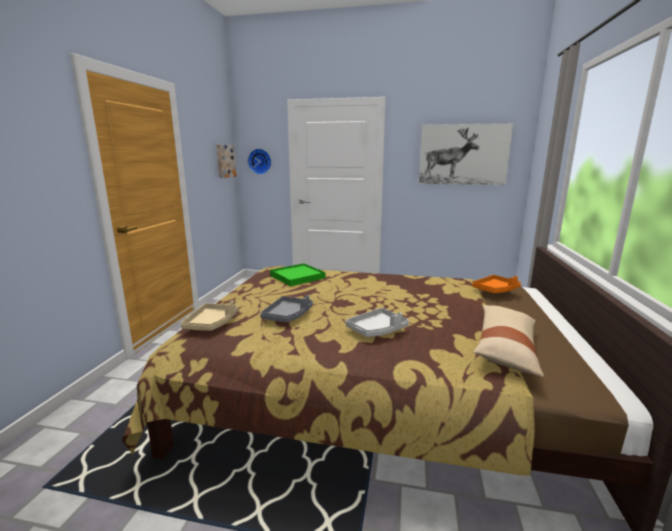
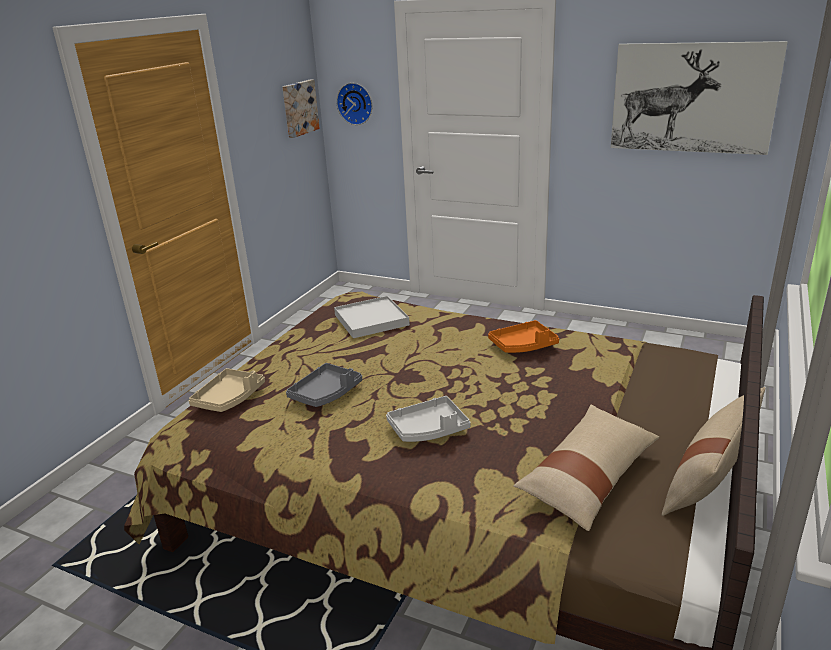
camera: 15 degrees right, 10 degrees up
green tray [270,263,325,286] -> white tray [334,296,410,338]
orange tray [472,275,521,293] -> orange tray moved to [488,320,559,353]
none -> beige pillow [662,387,765,516]

